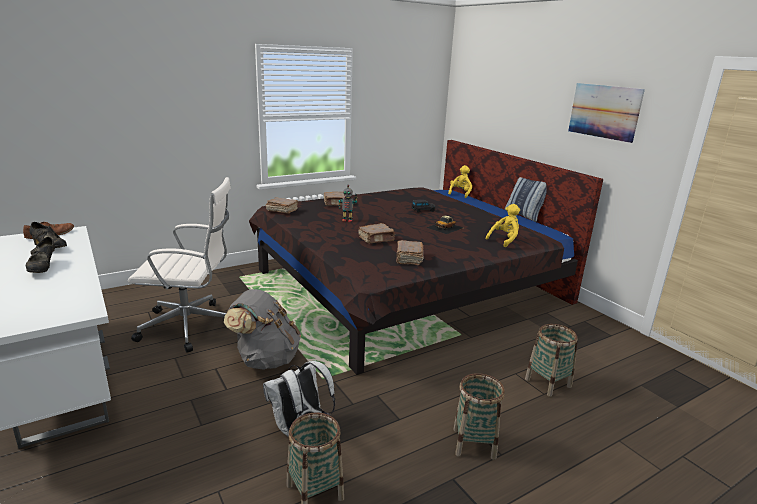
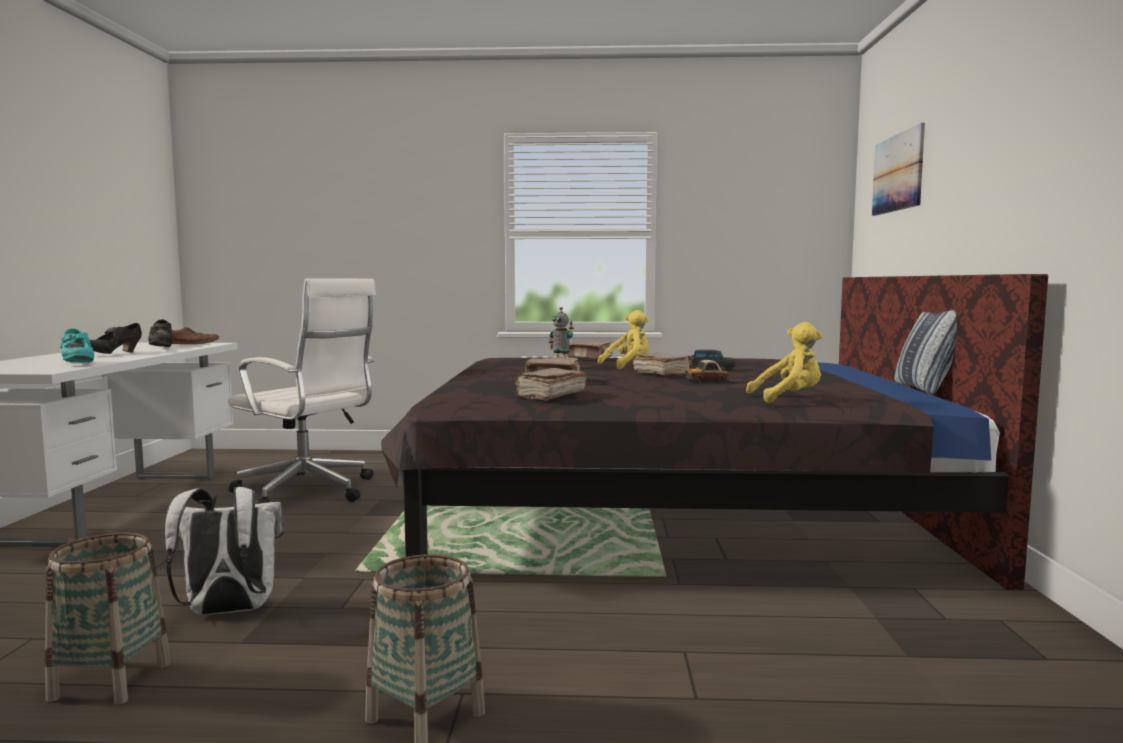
camera: 35 degrees right, 15 degrees down
grey backpack [224,289,301,370] -> none
brown book [266,197,299,214] -> brown book moved to [633,352,693,375]
yellow plush toy [448,165,472,198] -> yellow plush toy moved to [598,310,649,369]
basket [525,324,578,397] -> none
picture [568,83,645,143] -> picture moved to [872,123,925,216]
none -> turquoise shoe [60,328,94,363]

